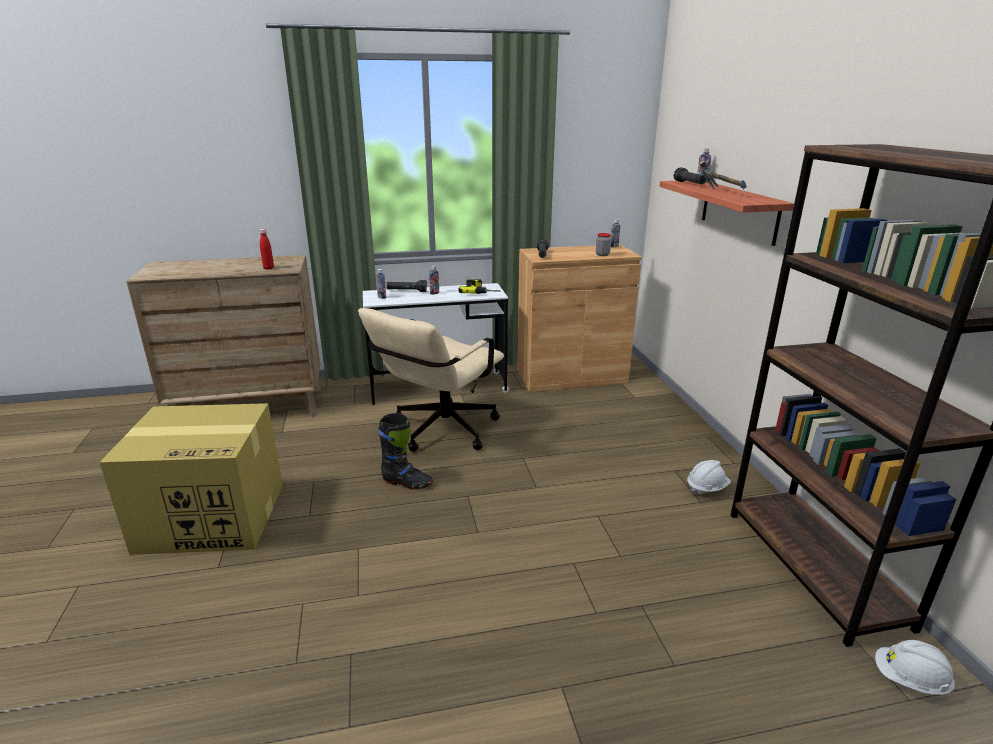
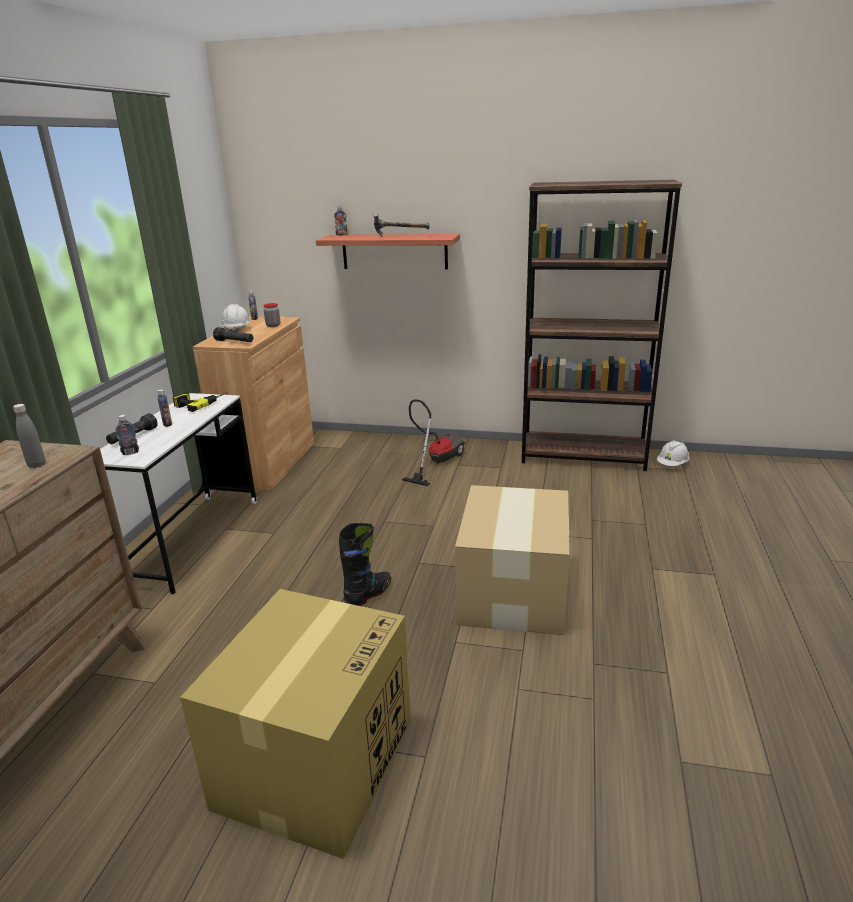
camera: 65 degrees left, 0 degrees up
red bottle [259,229,274,270] -> grey bottle [13,404,45,468]
beige office chair [358,308,504,452] -> none
black flashlight [674,167,706,184] -> none
white hard hat [687,460,731,495] -> white hard hat moved to [221,304,251,332]
none -> vacuum cleaner [402,399,465,486]
none -> cardboard box [455,485,570,635]

